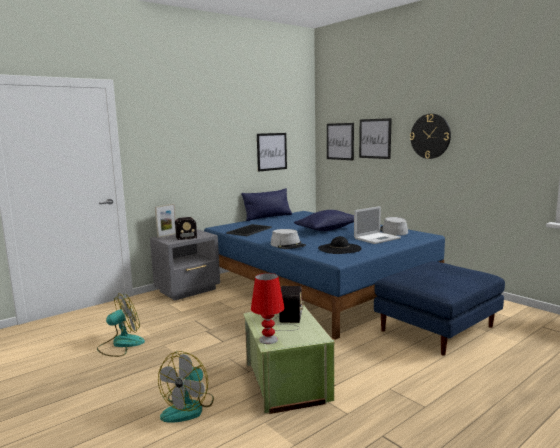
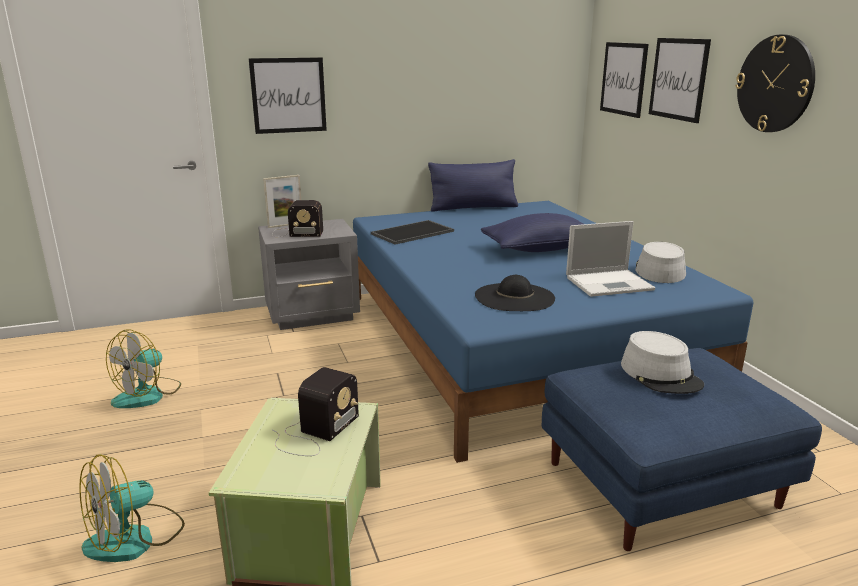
camera: 20 degrees right, 10 degrees up
fan [97,293,145,357] -> fan turned 135 degrees clockwise [106,330,181,408]
red table lamp [251,273,285,344] -> none
picture [257,133,287,172] -> picture moved to [249,57,327,134]
grey hat [270,229,306,249] -> grey hat moved to [621,331,704,394]

